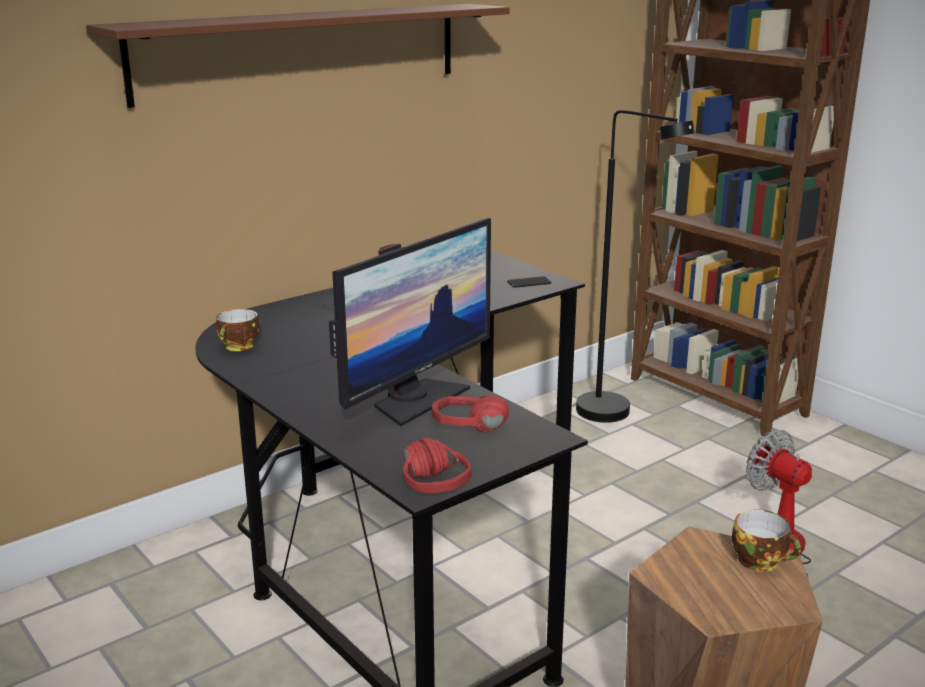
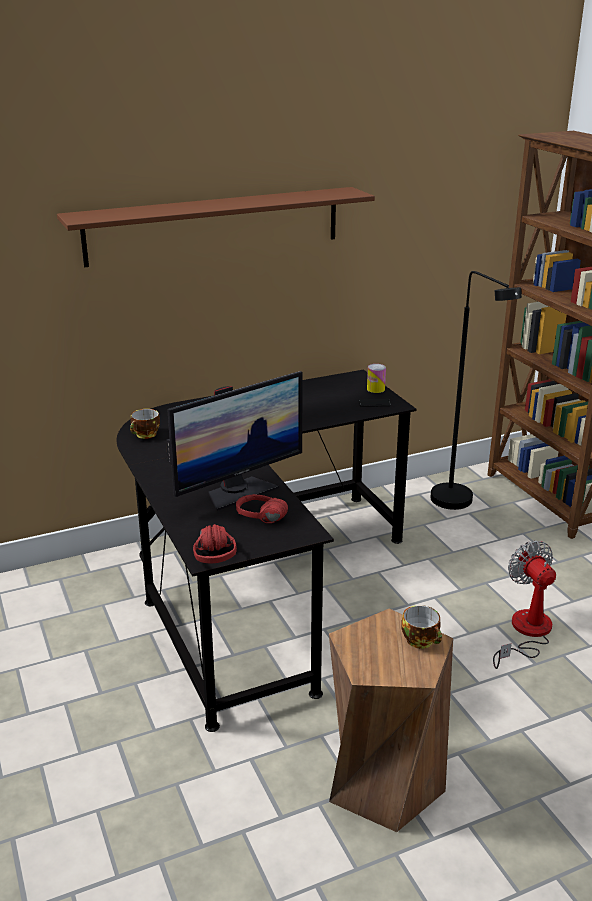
camera: 15 degrees right, 5 degrees up
none -> can [367,364,386,393]

